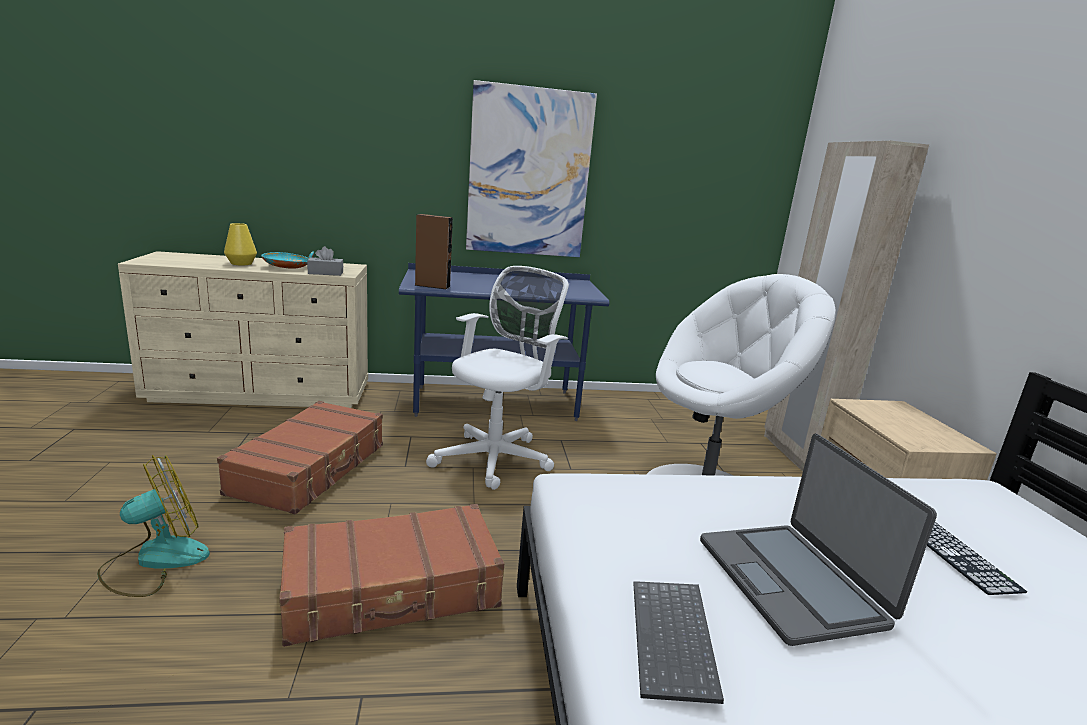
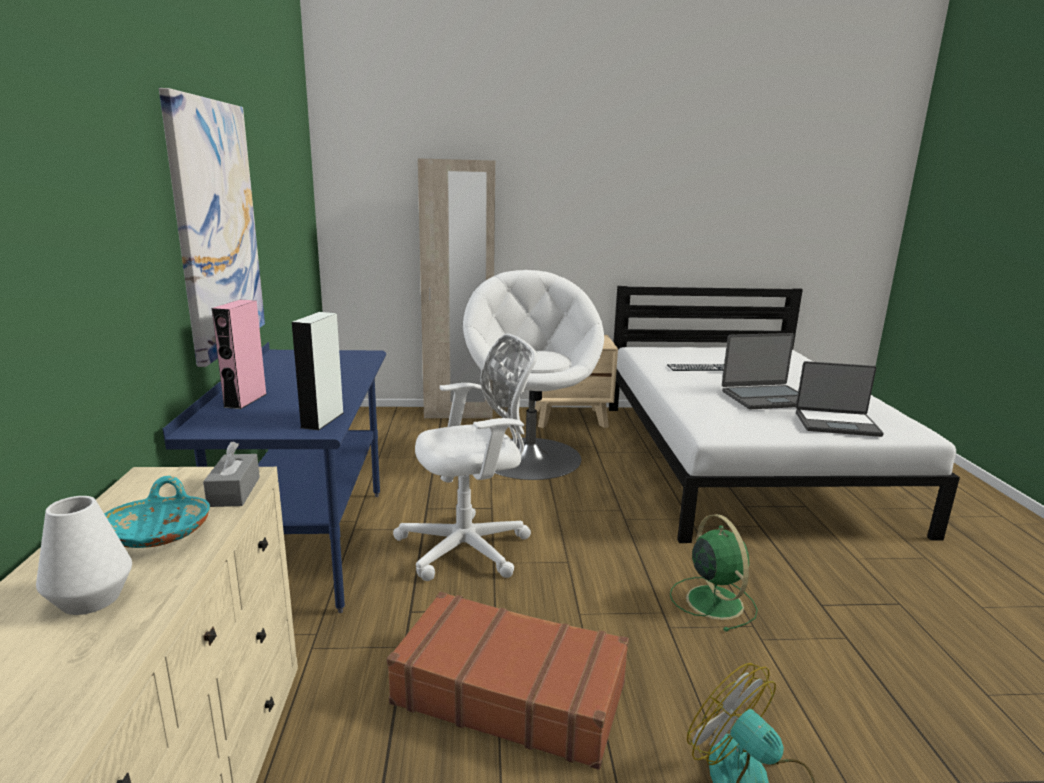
camera: 85 degrees left, 0 degrees up
yellow vase [224,223,257,265] -> white vase [36,496,132,615]
brown suitcase [279,504,504,647] -> green fan [670,514,758,632]
brown speaker [414,214,453,290] -> white speaker [292,312,343,430]
white office chair [426,266,569,490] -> white office chair turned 120 degrees clockwise [393,334,538,581]
keyboard [634,581,724,704] -> laptop [796,361,884,437]
none -> pink speaker [212,300,266,409]

